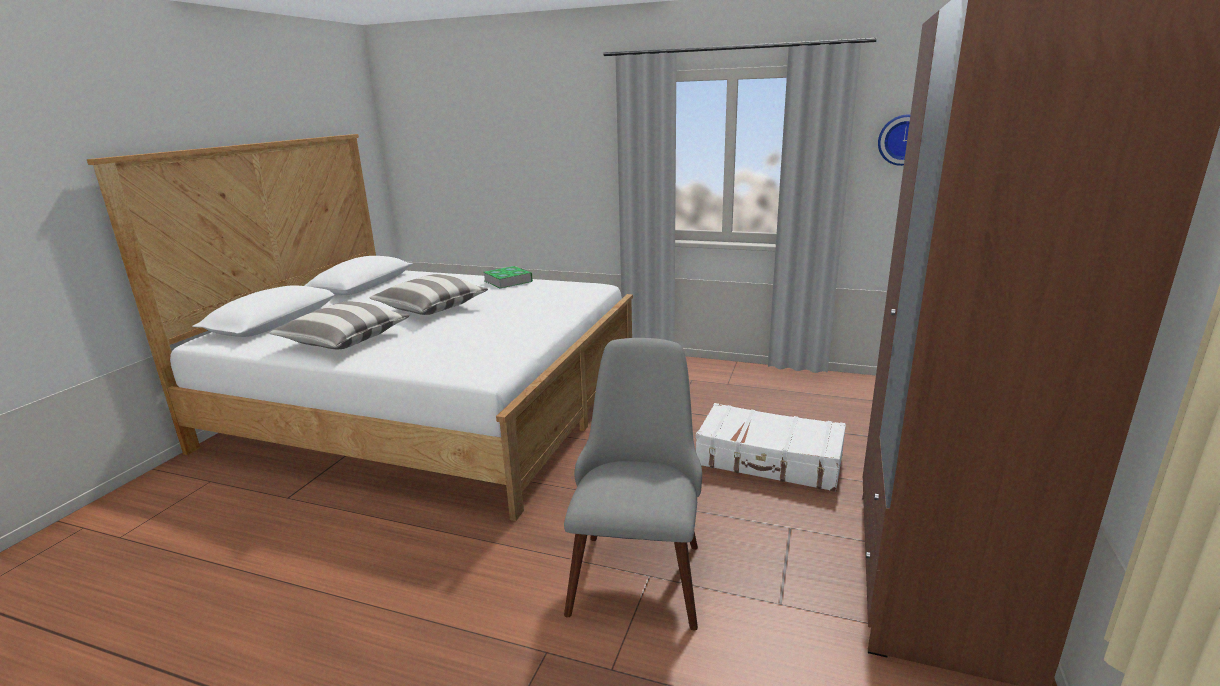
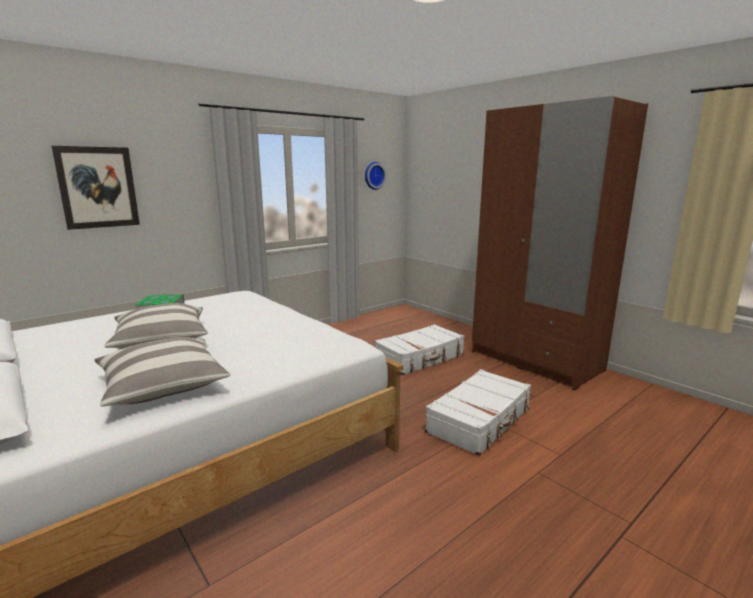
camera: 60 degrees left, 5 degrees down
grey chair [564,338,702,630] -> white suitcase [425,369,531,456]
none -> picture [51,146,140,230]

